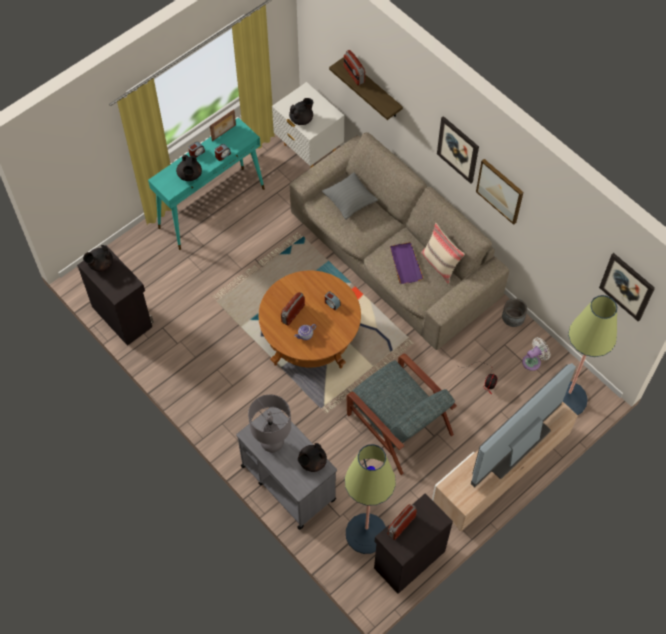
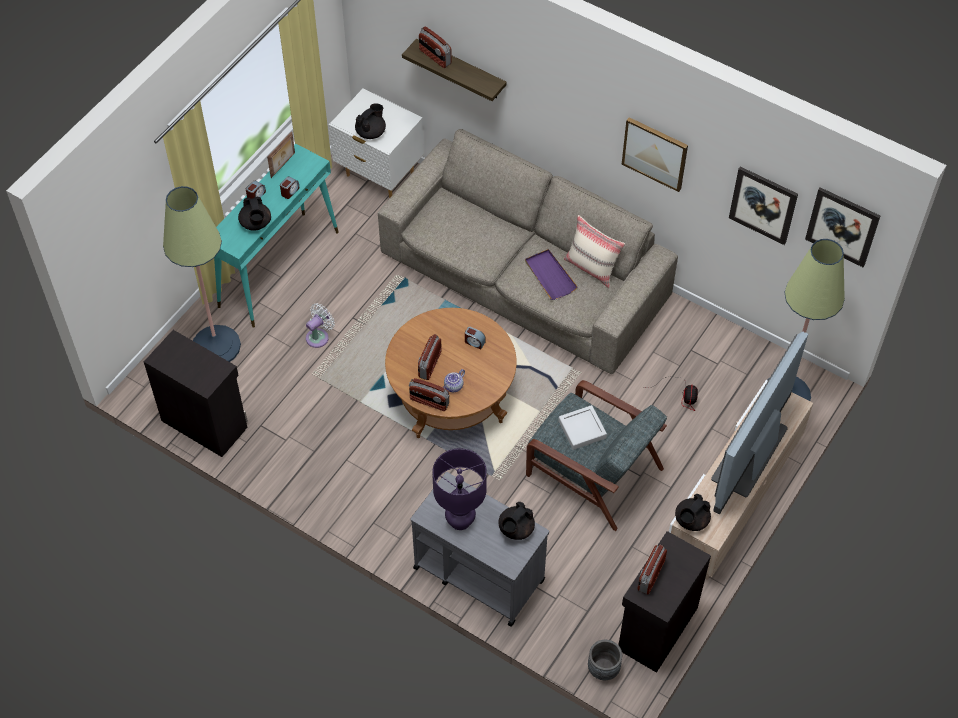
camera: 15 degrees left, 5 degrees down
black teapot [83,245,113,272] -> black teapot moved to [675,494,711,531]
grey table lamp [248,394,291,453] -> purple table lamp [432,448,487,530]
grey pillow [322,172,378,220] -> none
floor lamp [345,444,396,554] -> floor lamp moved to [163,186,241,362]
picture [437,116,479,184] -> picture moved to [729,167,798,245]
grey planter [502,298,527,327] -> grey planter moved to [588,640,622,680]
white fan [522,337,551,371] -> white fan moved to [306,303,335,348]
none -> radio [409,378,450,411]
none -> grey tray [558,405,607,450]

